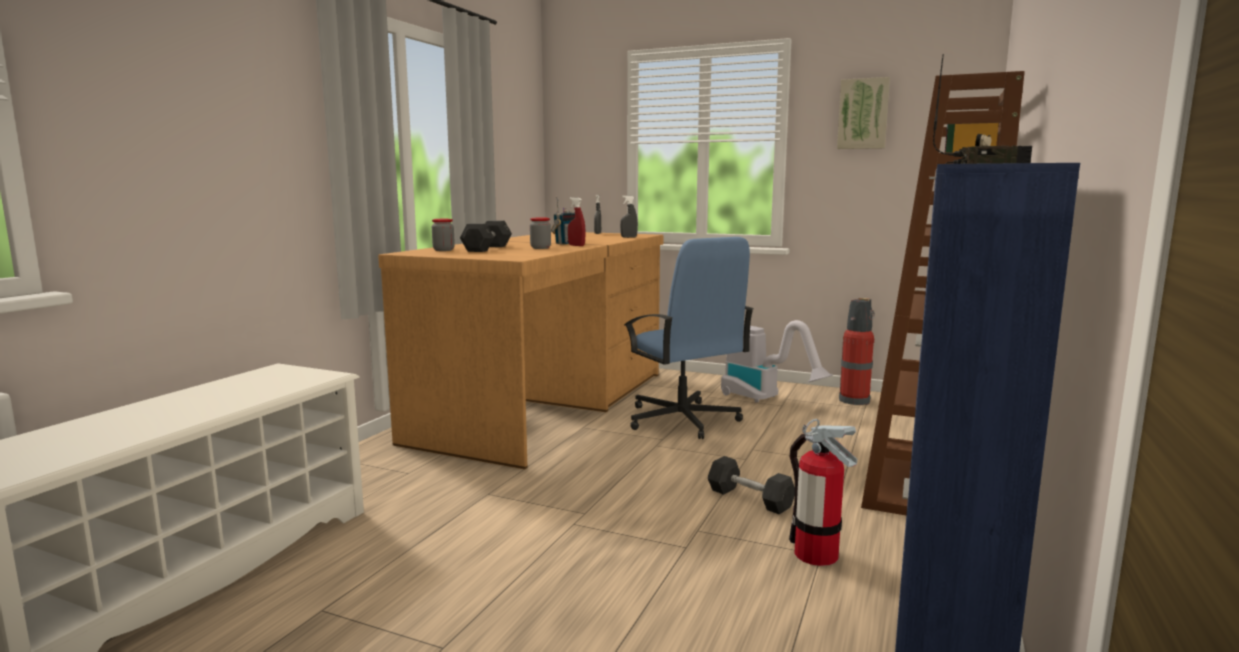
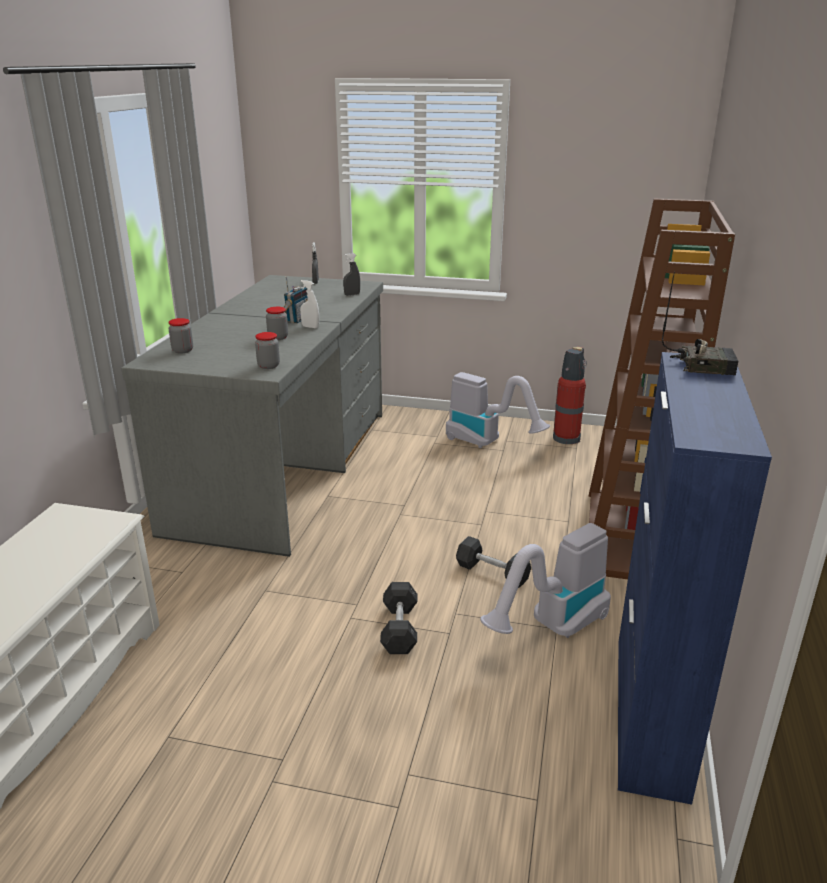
camera: 10 degrees left, 15 degrees up
brown desk [378,232,663,469] -> grey desk [121,275,383,557]
grey dumbbell [460,220,512,252] -> grey dumbbell moved to [380,582,417,654]
red spray bottle [568,197,586,246] -> white spray bottle [300,280,319,329]
blue office chair [624,237,754,439] -> none
fire extinguisher [789,419,857,566] -> vacuum cleaner [480,523,611,638]
picture [837,77,890,149] -> none
none -> jar [255,332,280,369]

